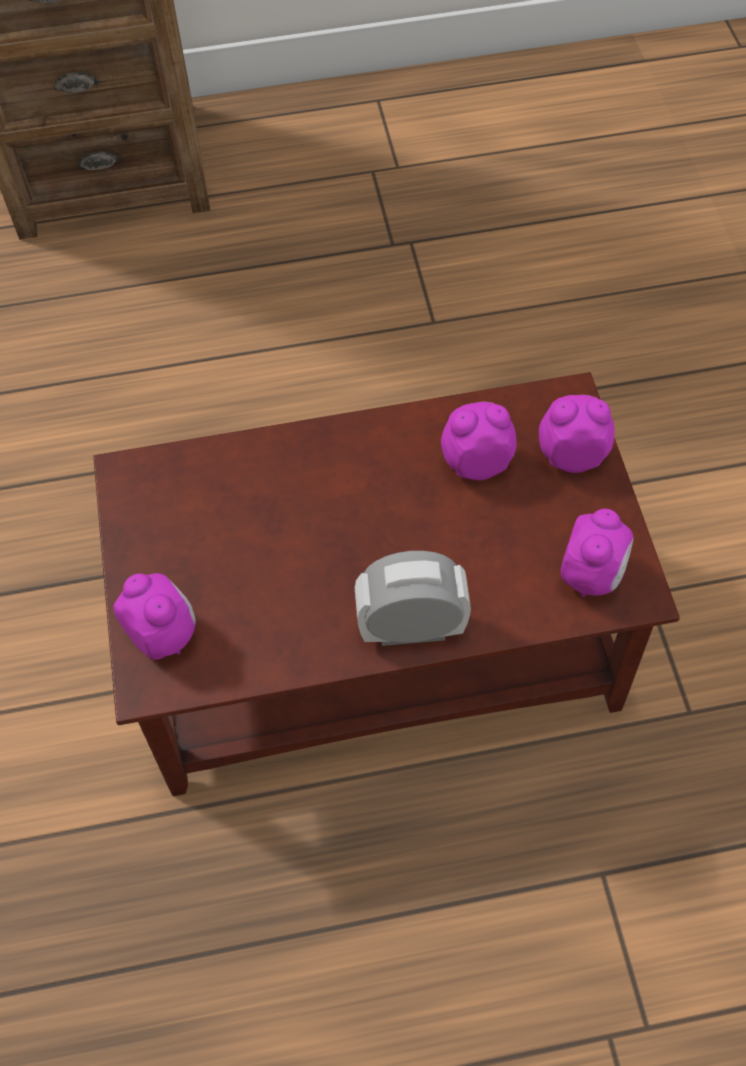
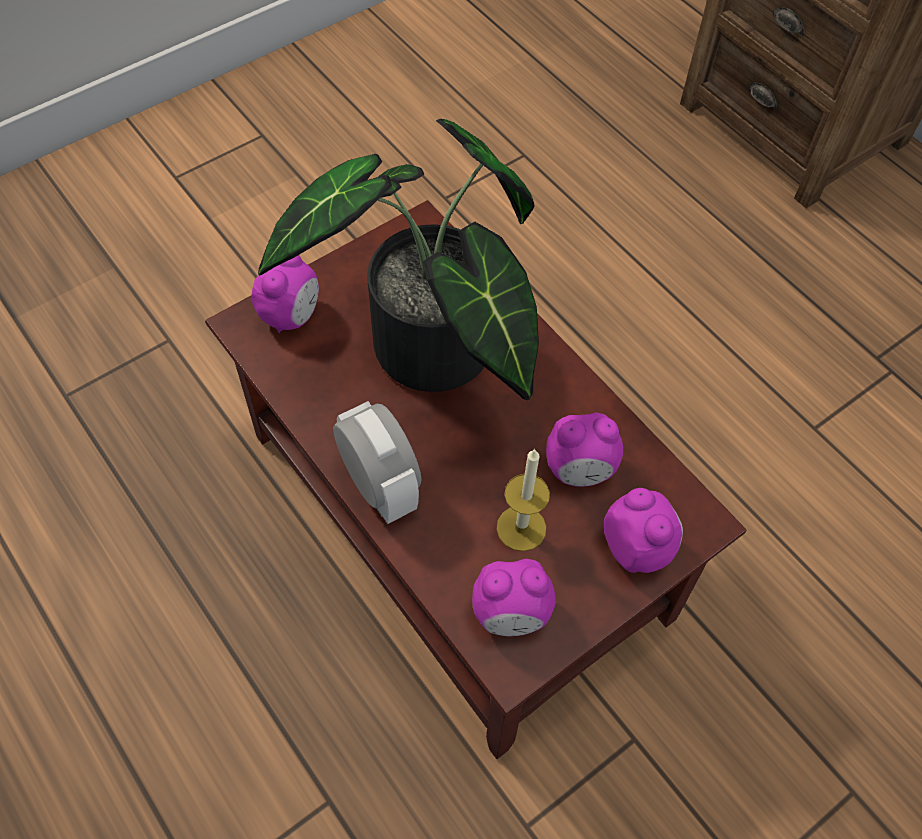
camera: 60 degrees right, 0 degrees up
alarm clock [441,402,517,481] -> alarm clock turned 120 degrees clockwise [546,413,623,487]
none -> potted plant [258,119,539,400]
none -> candle [496,449,550,552]

